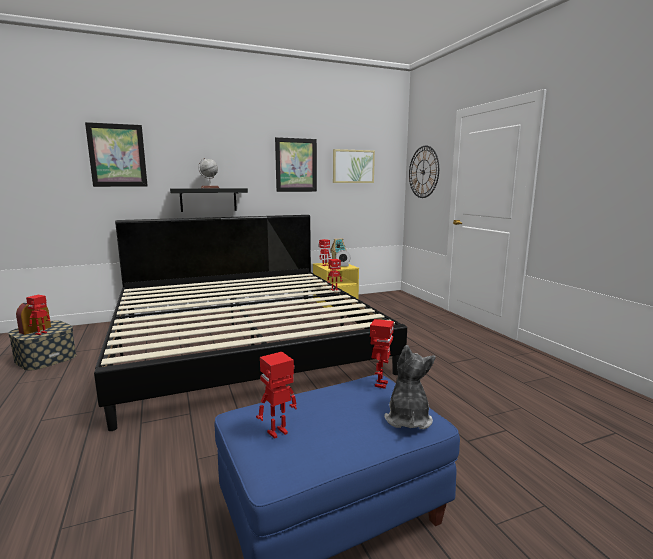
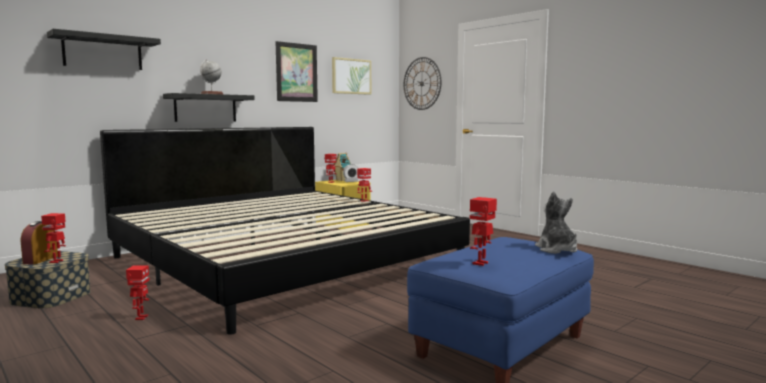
camera: 20 degrees left, 5 degrees down
picture [85,122,148,187] -> black shelf [47,29,161,70]
toy robot [370,319,394,389] -> toy robot moved to [126,265,150,320]

